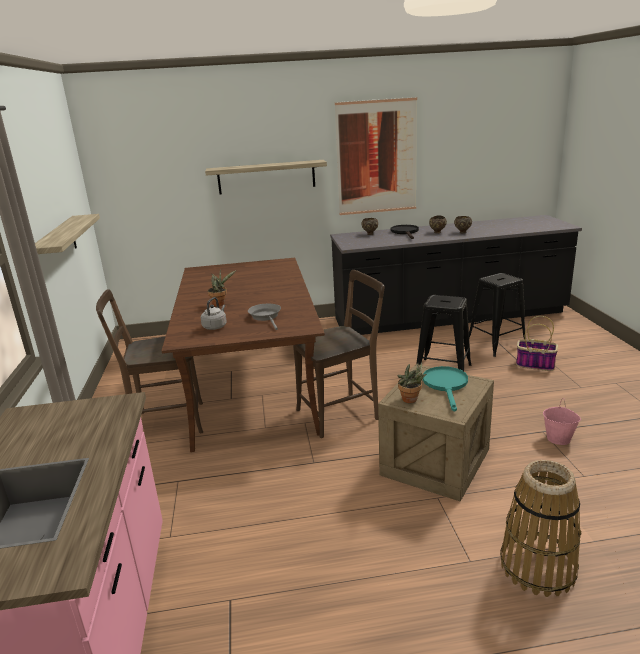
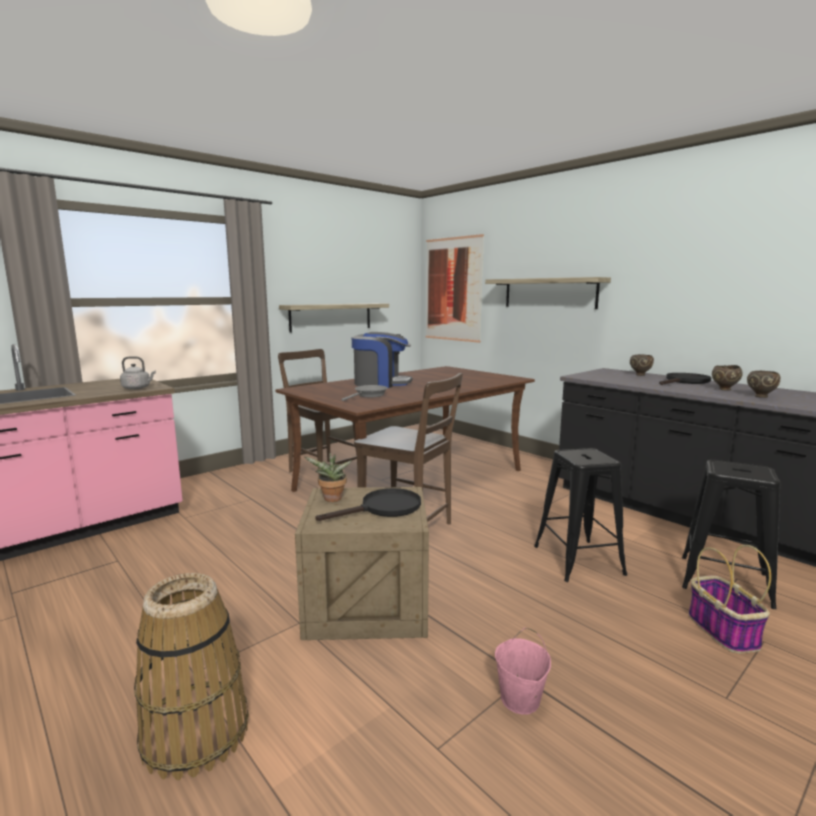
camera: 55 degrees right, 10 degrees down
grey kettle [201,297,227,330] -> grey kettle moved to [120,356,156,389]
potted plant [207,270,236,306] -> coffee machine [352,332,412,388]
picture [335,97,417,215] -> picture moved to [426,234,484,343]
turquoise frying pan [423,366,468,412] -> black frying pan [315,488,421,521]

